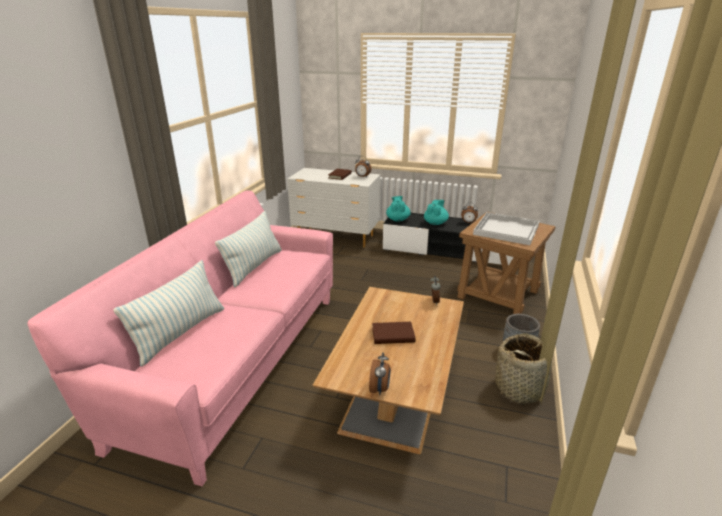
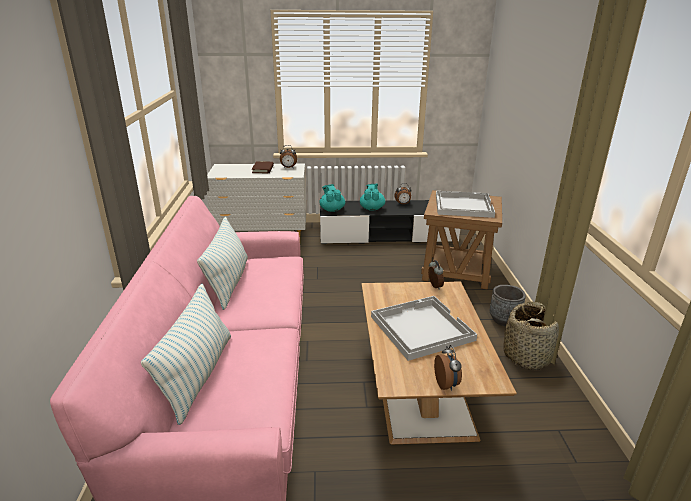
camera: 20 degrees left, 0 degrees up
brown book [372,322,416,344] -> white tray [371,296,477,361]

